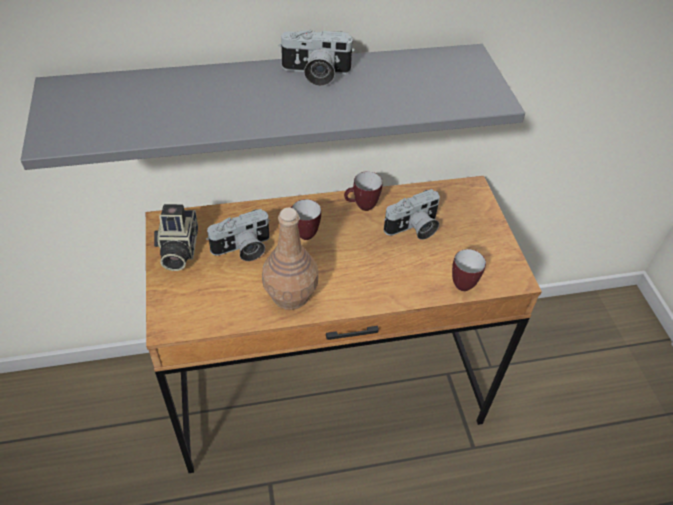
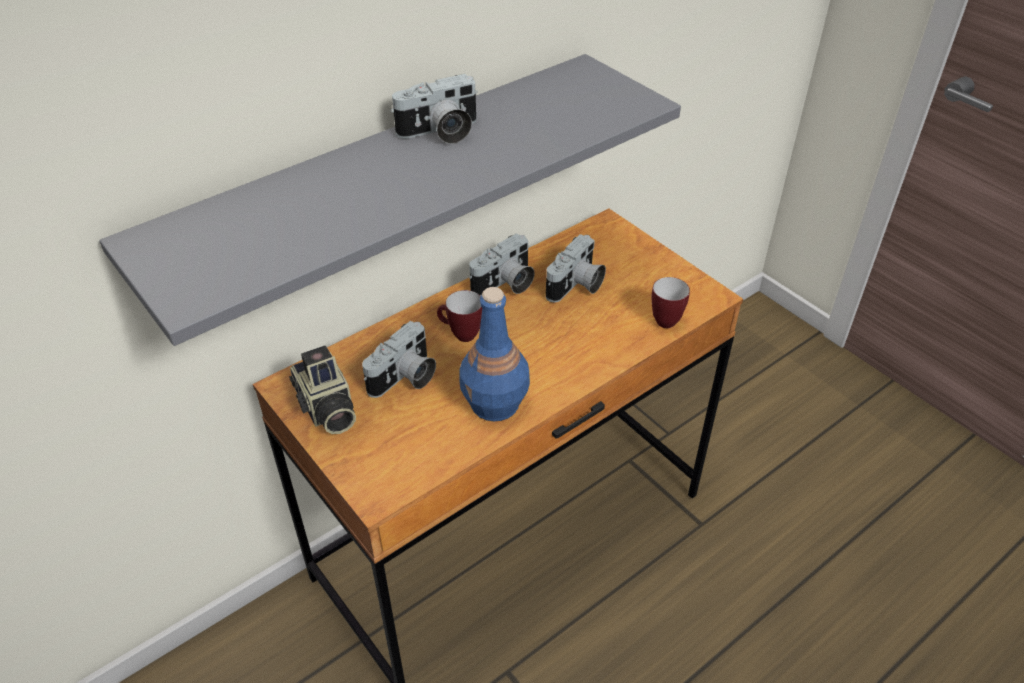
camera: 25 degrees left, 5 degrees down
brown bottle [262,208,318,310] -> blue bottle [460,287,530,421]
mug [344,171,383,211] -> camera [469,233,535,296]

